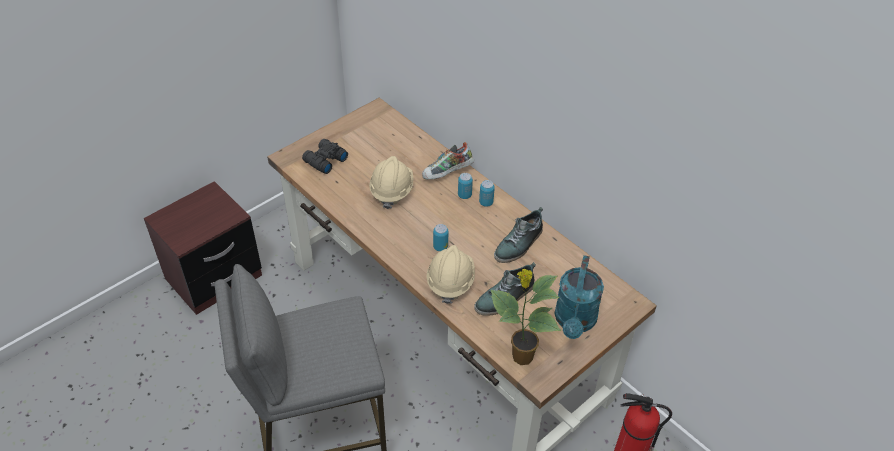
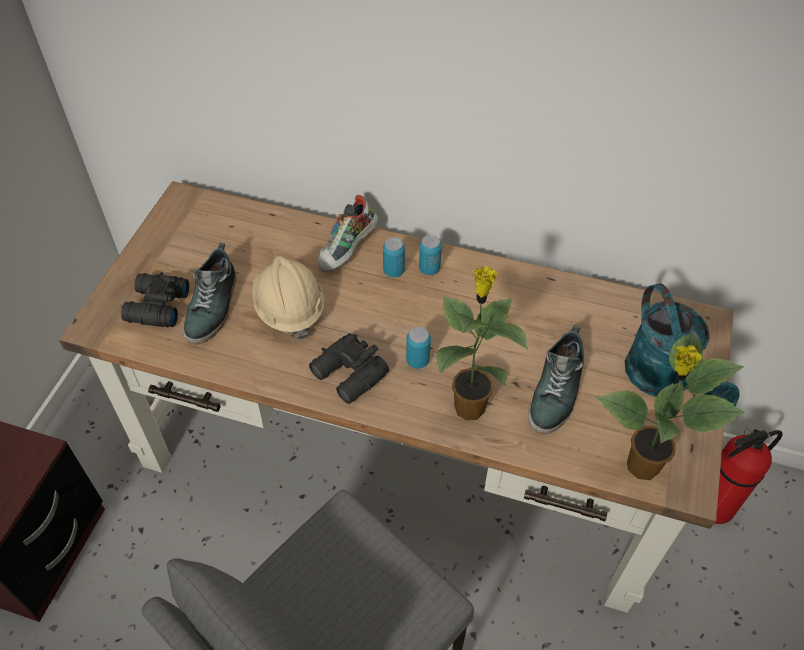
camera: 30 degrees left, 5 degrees up
beige hard hat [427,245,475,304] -> potted plant [436,266,528,420]
shoe [494,207,543,263] -> shoe moved to [183,242,237,344]
none -> black binoculars [309,333,389,404]

